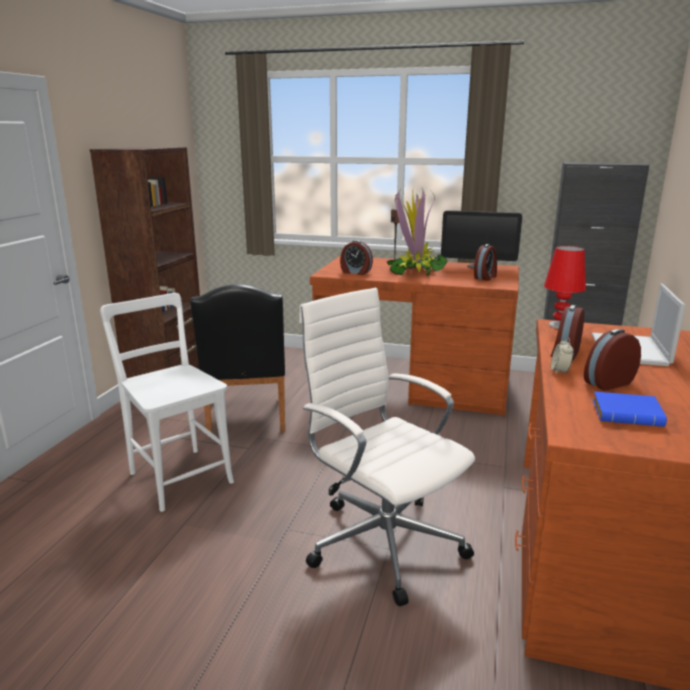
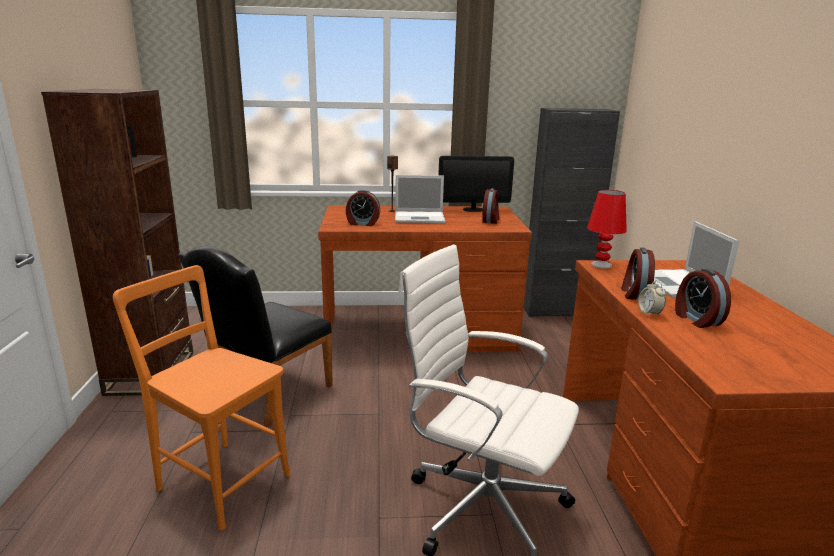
camera: 20 degrees left, 0 degrees up
white chair [100,293,234,512] -> orange chair [113,265,291,530]
black chair [190,284,285,437] -> black chair turned 60 degrees clockwise [178,246,333,427]
potted plant [387,187,447,275] -> laptop [395,175,445,223]
alarm clock [584,329,641,391] -> alarm clock turned 60 degrees counterclockwise [675,268,731,328]
blue book [593,391,667,427] -> none

